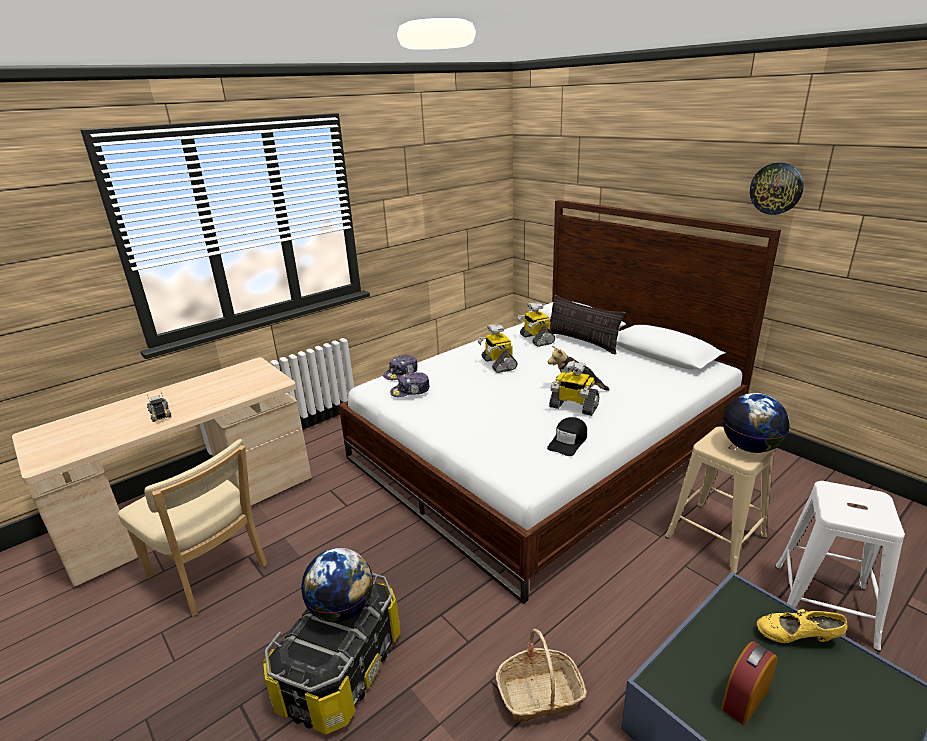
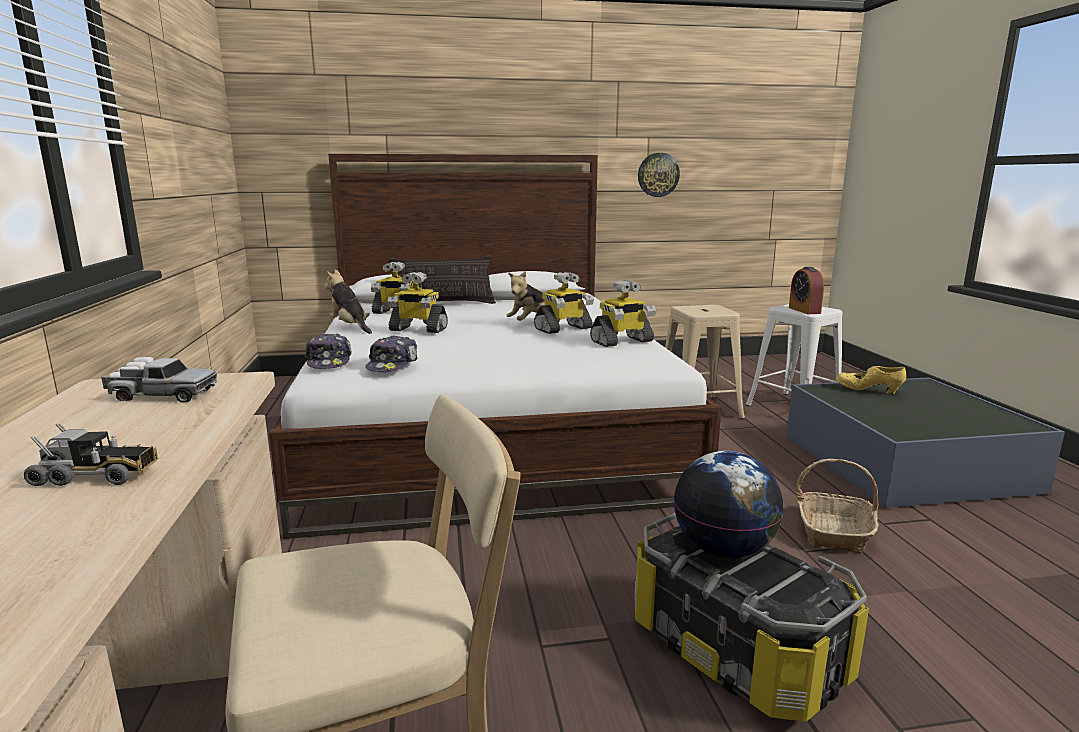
camera: 60 degrees left, 10 degrees down
black cap [547,417,587,456] -> toy robot [590,280,656,347]
alarm clock [721,642,777,725] -> alarm clock moved to [789,267,824,314]
globe [723,393,790,453] -> none
wall clock [750,162,804,215] -> wall clock moved to [638,153,680,197]
yellow shoe [757,609,847,643] -> yellow shoe turned 75 degrees clockwise [836,366,906,394]
none -> toy truck [101,358,217,402]
none -> plush toy [324,270,372,334]

